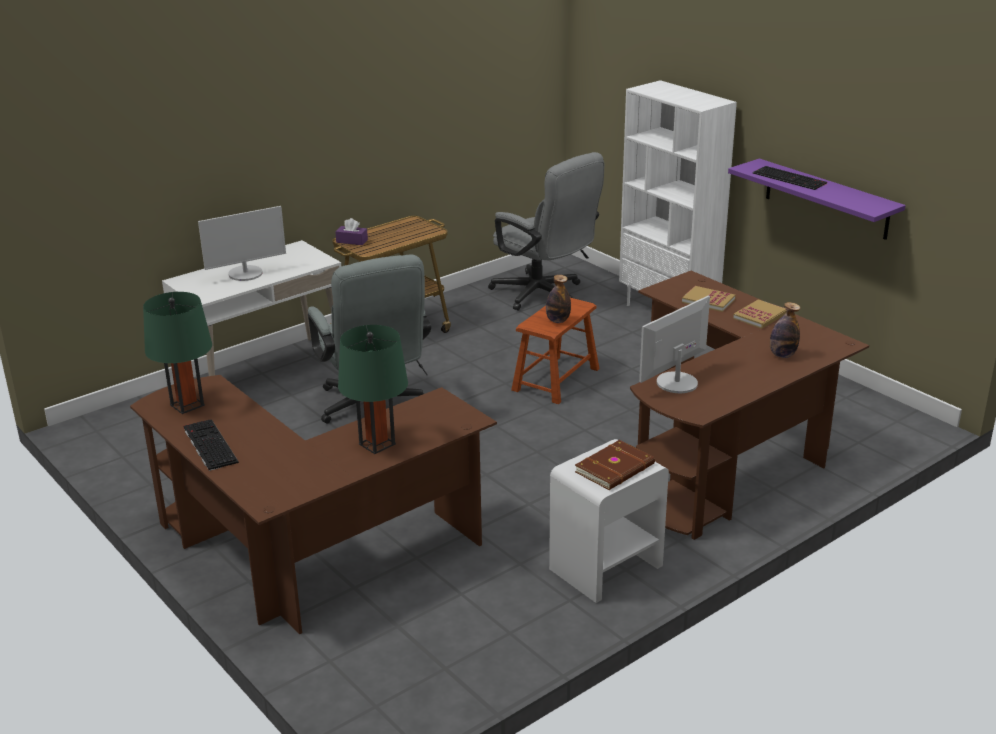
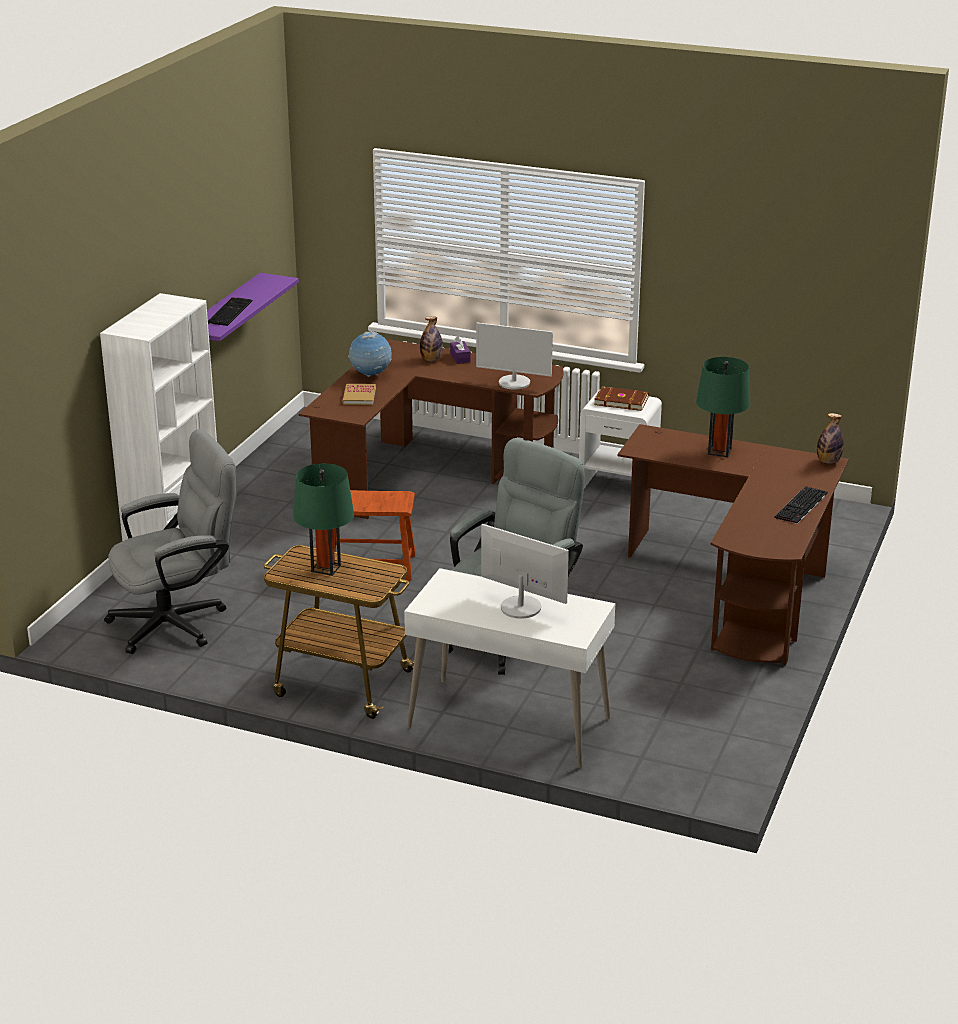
camera: 120 degrees left, 0 degrees up
green table lamp [143,292,212,414] -> green table lamp moved to [293,463,354,576]
purple tissue box [335,218,368,245] -> purple tissue box moved to [450,336,470,364]
grey office chair [488,152,604,311] -> grey office chair turned 45 degrees clockwise [104,429,237,654]
bottle [546,275,571,323] -> bottle moved to [817,413,844,464]
book [733,299,786,329] -> globe [348,331,392,377]

